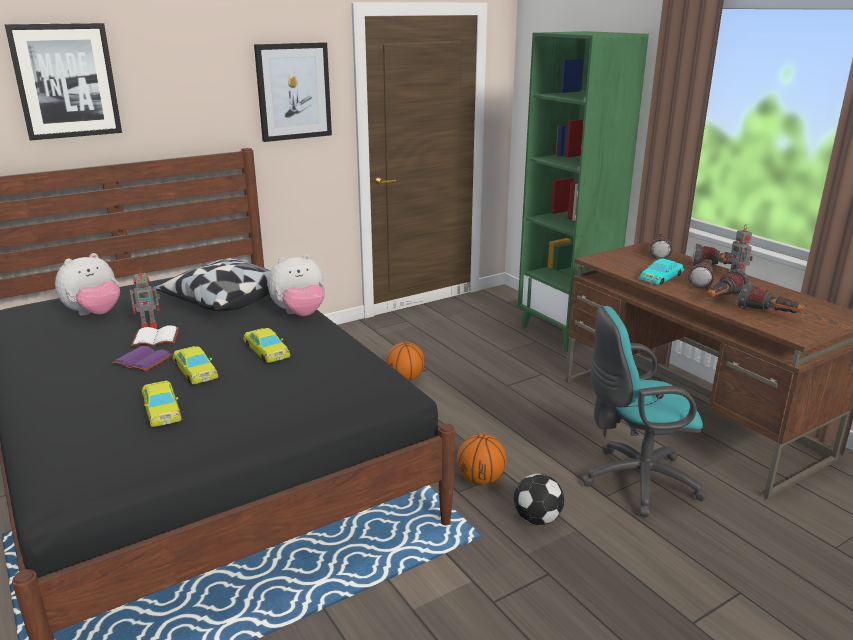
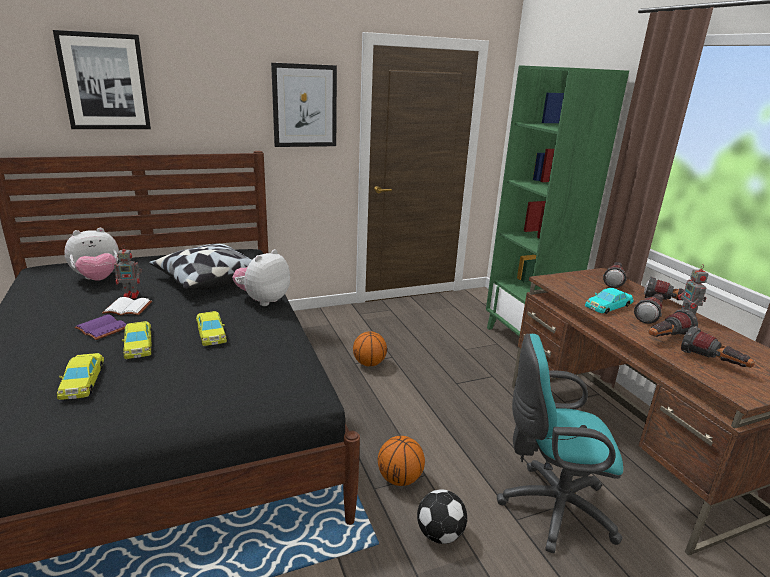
camera: 10 degrees right, 0 degrees up
plush toy [268,254,325,316] -> plush toy turned 135 degrees clockwise [232,249,290,306]

